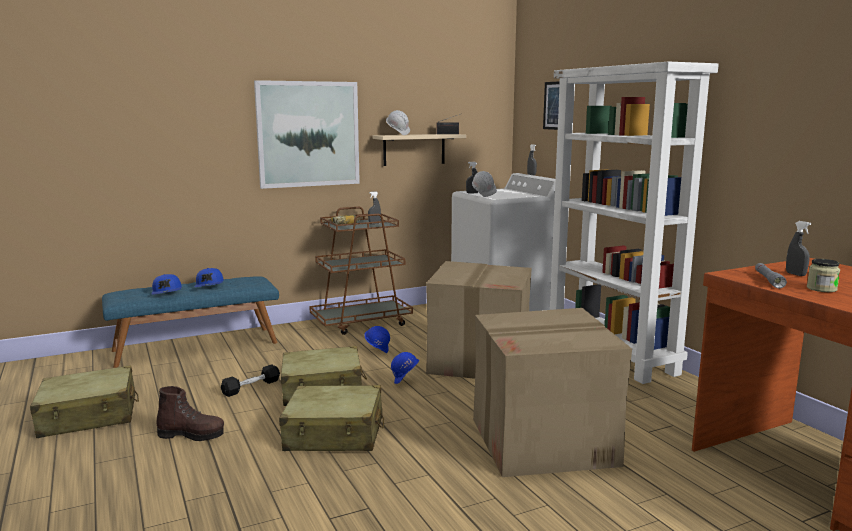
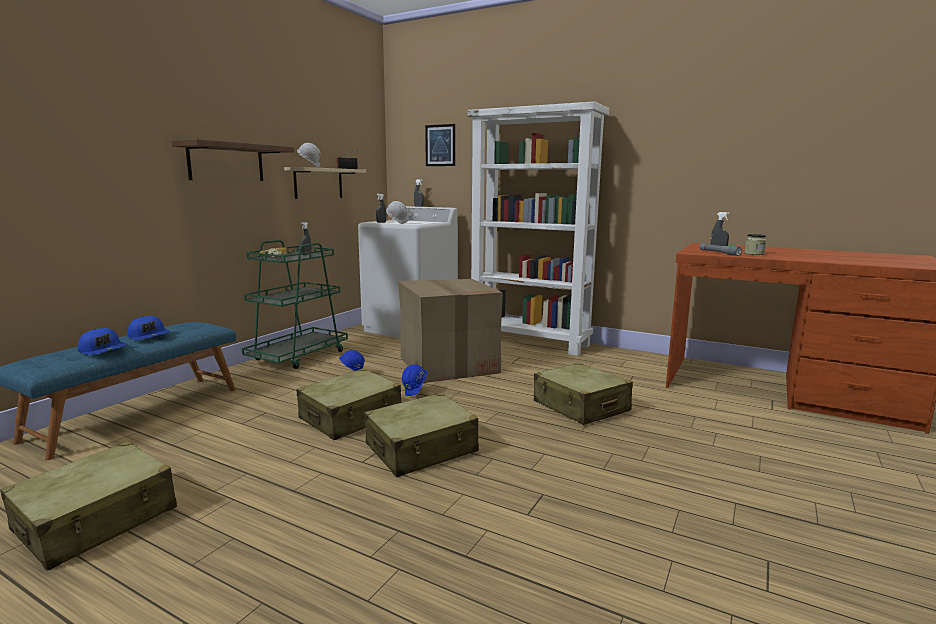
camera: 35 degrees left, 0 degrees up
brown boot [156,386,224,441] -> none
black dumbbell [221,364,280,397] -> none
picture [254,80,360,189] -> brown shelf [172,139,294,181]
brown cart [309,207,413,335] -> green cart [242,240,348,369]
cardboard box [473,308,632,477] -> beige suitcase [534,363,633,425]

